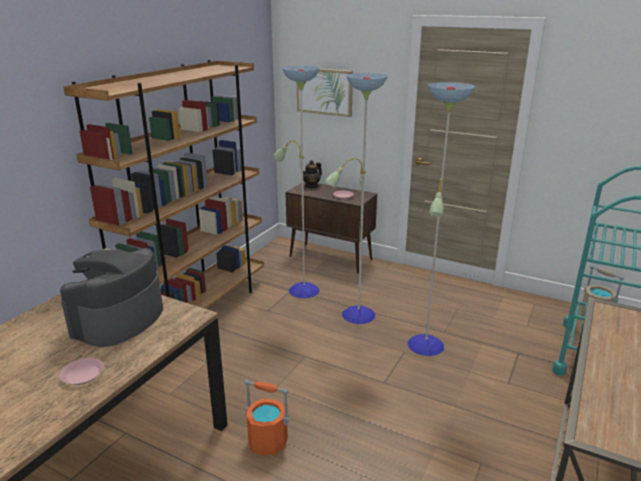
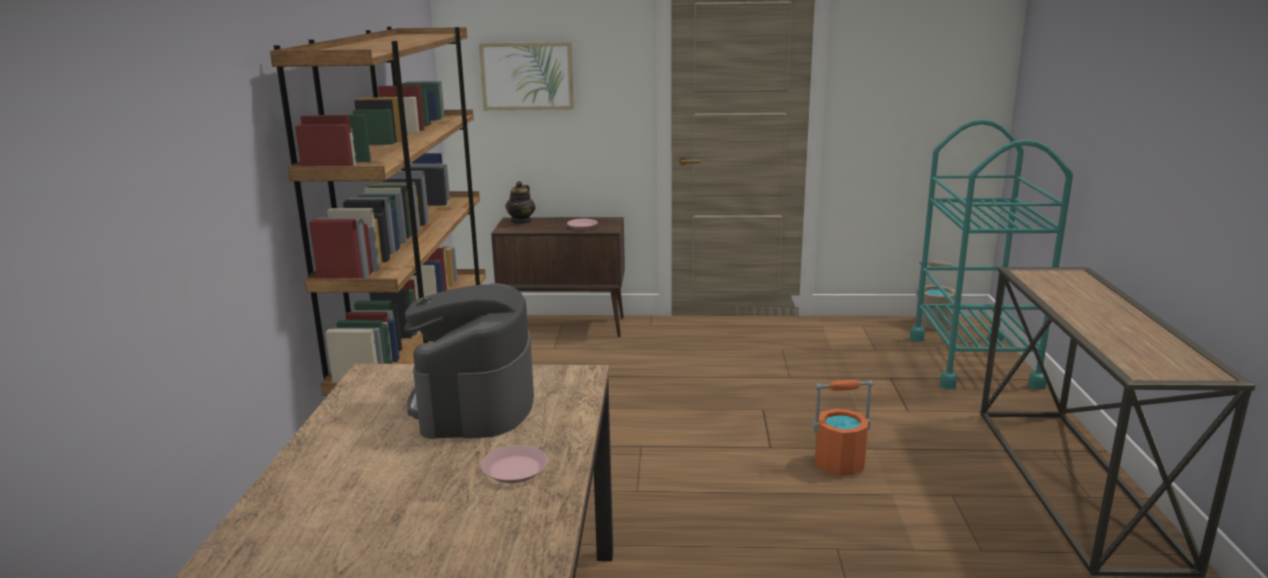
camera: 25 degrees left, 5 degrees down
orange bucket [244,380,289,456] -> orange bucket moved to [813,380,873,476]
floor lamp [274,66,475,356] -> none

